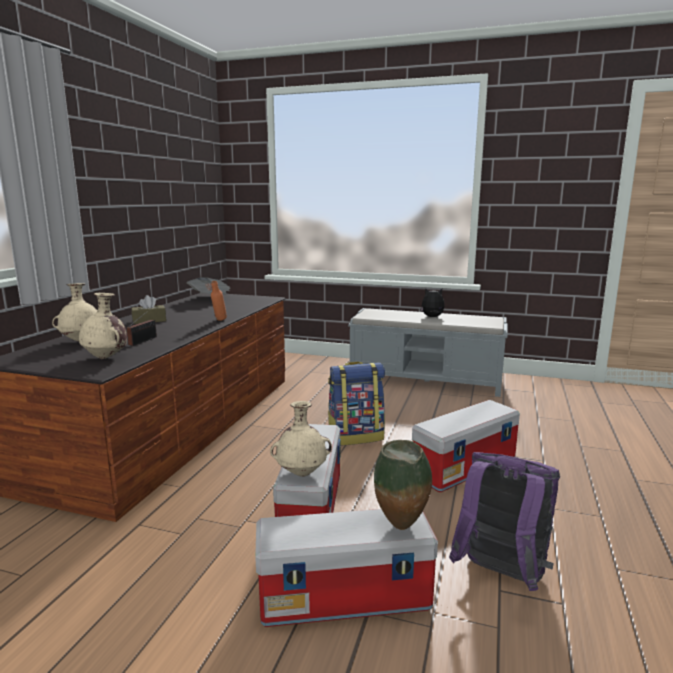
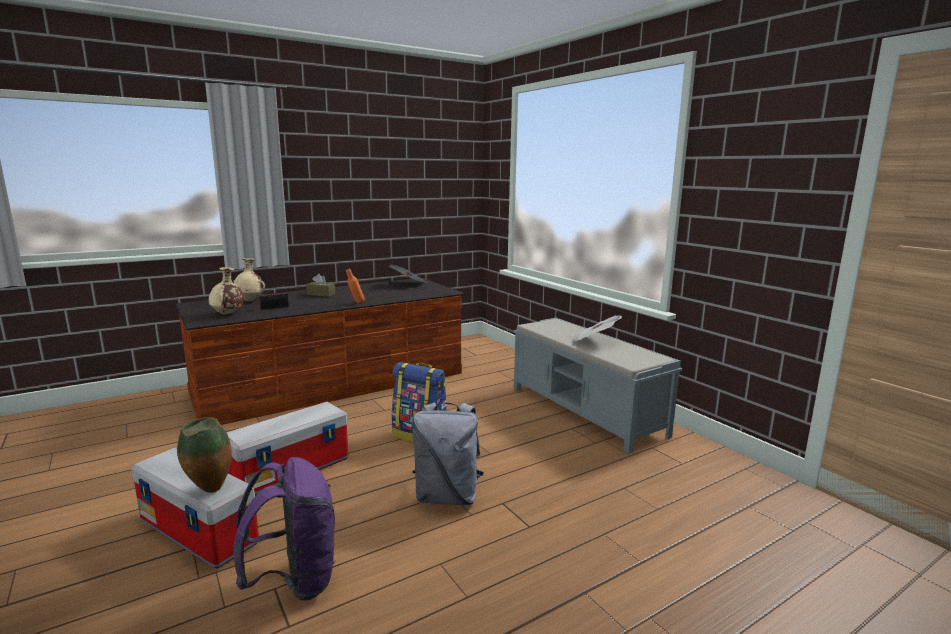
camera: 40 degrees right, 0 degrees up
beige vase [270,401,332,477] -> none
storage box [412,400,520,492] -> grey backpack [412,402,484,505]
plush toy [421,288,445,317] -> newspaper [570,315,622,342]

